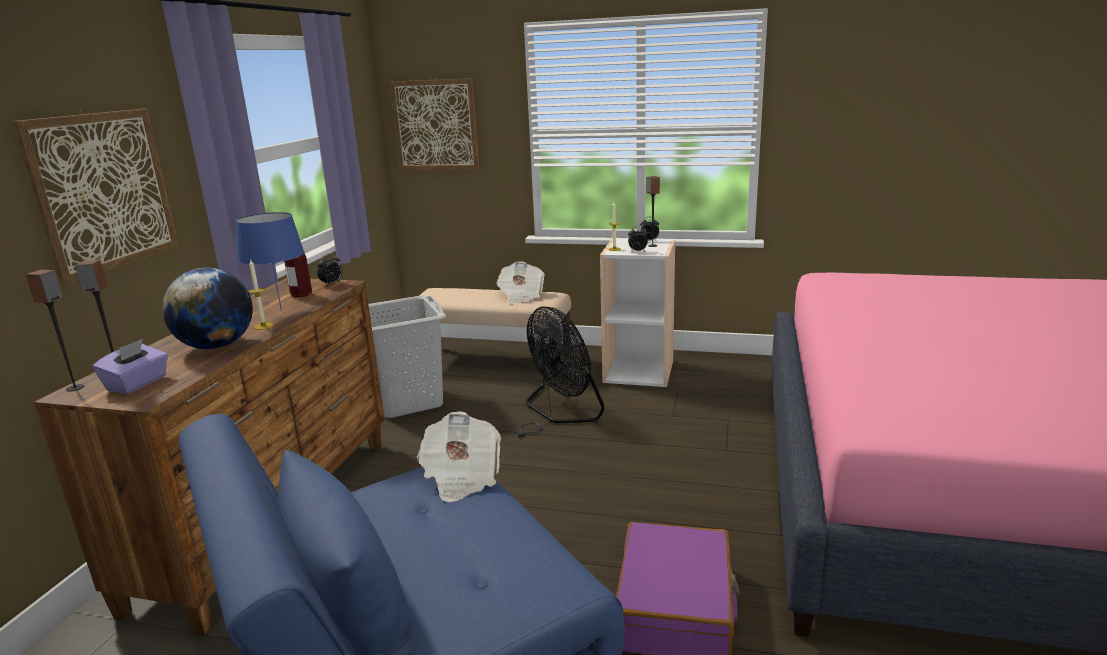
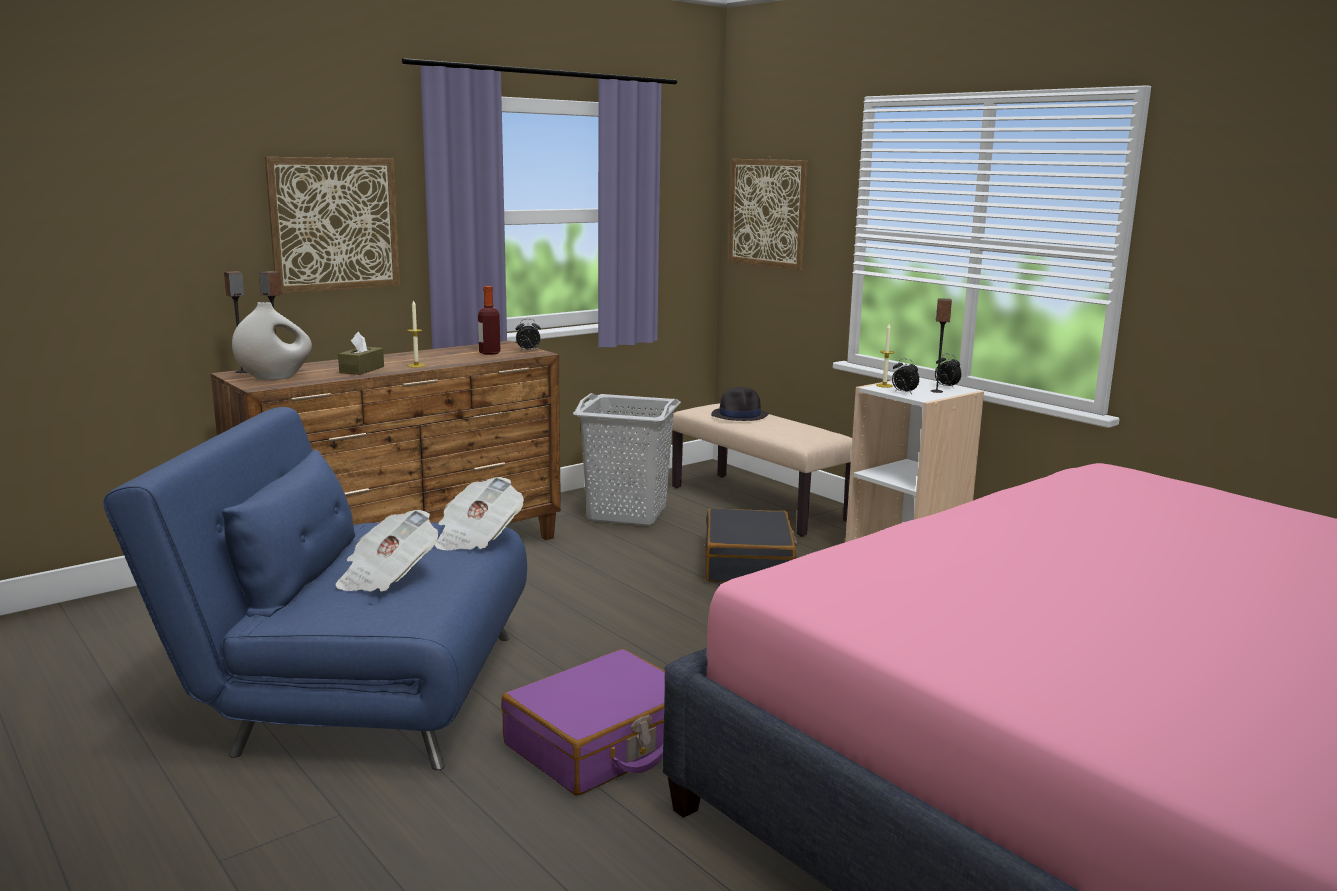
camera: 35 degrees right, 5 degrees down
purple tissue box [93,339,168,394] -> white vase [232,302,312,380]
globe [162,268,253,349] -> brown tissue box [338,332,384,375]
blue table lamp [236,212,304,310] -> none
newspaper [496,261,545,304] -> newspaper moved to [336,510,438,592]
black fan [515,306,604,437] -> black suitcase [705,508,798,582]
none -> black hat [711,387,769,421]

